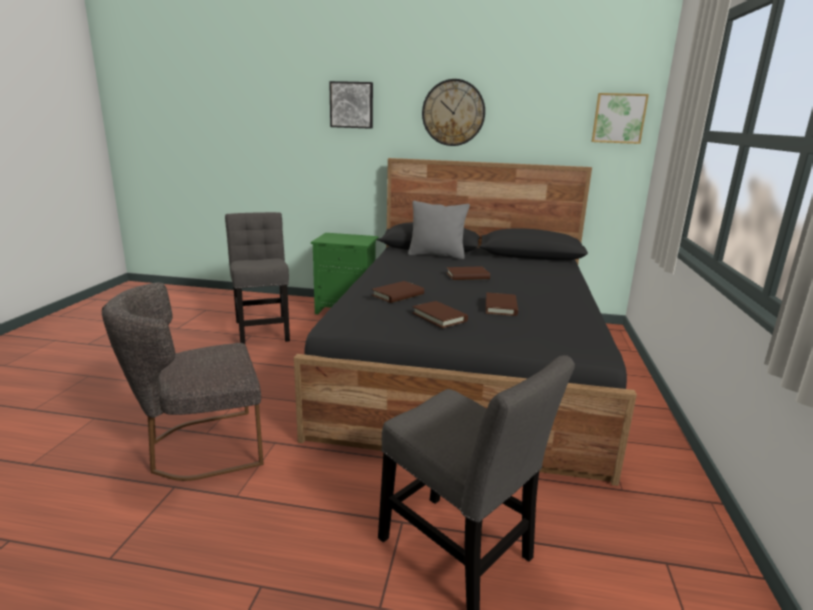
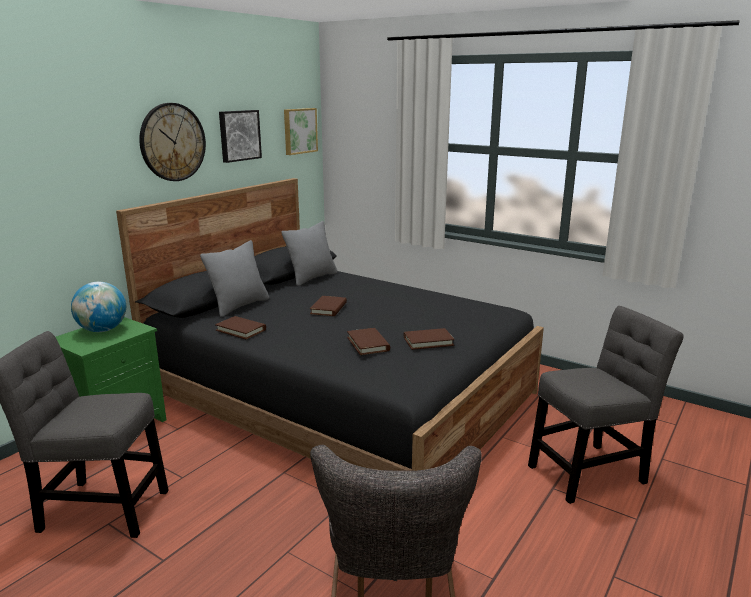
camera: 65 degrees left, 0 degrees up
picture [329,81,373,129] -> picture moved to [219,110,262,163]
brown book [486,293,518,316] -> brown book moved to [215,316,266,339]
none -> globe [71,282,126,332]
none -> grey pillow [281,221,337,286]

